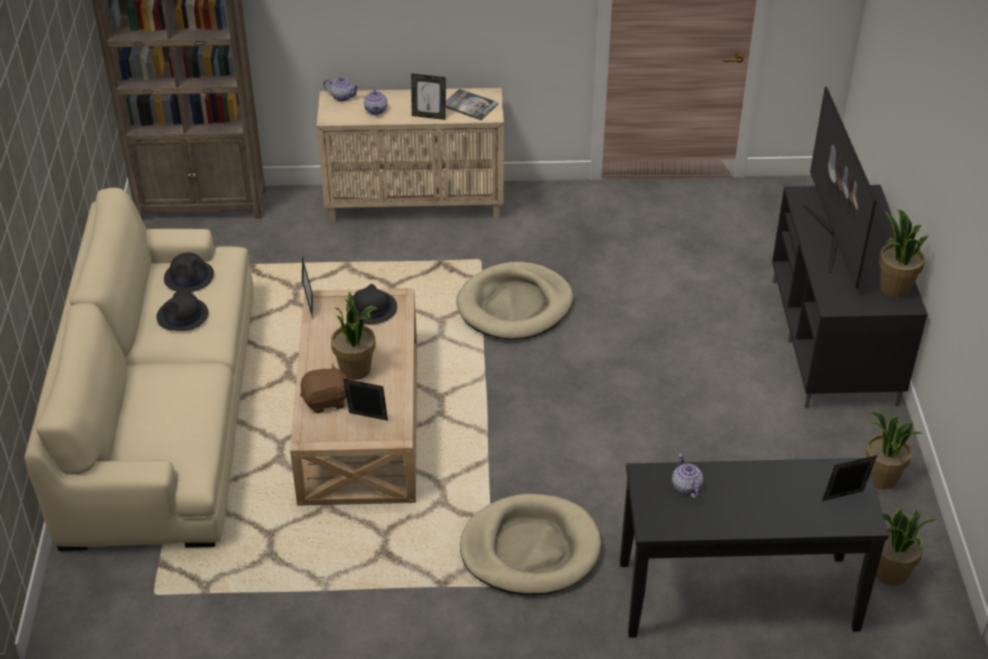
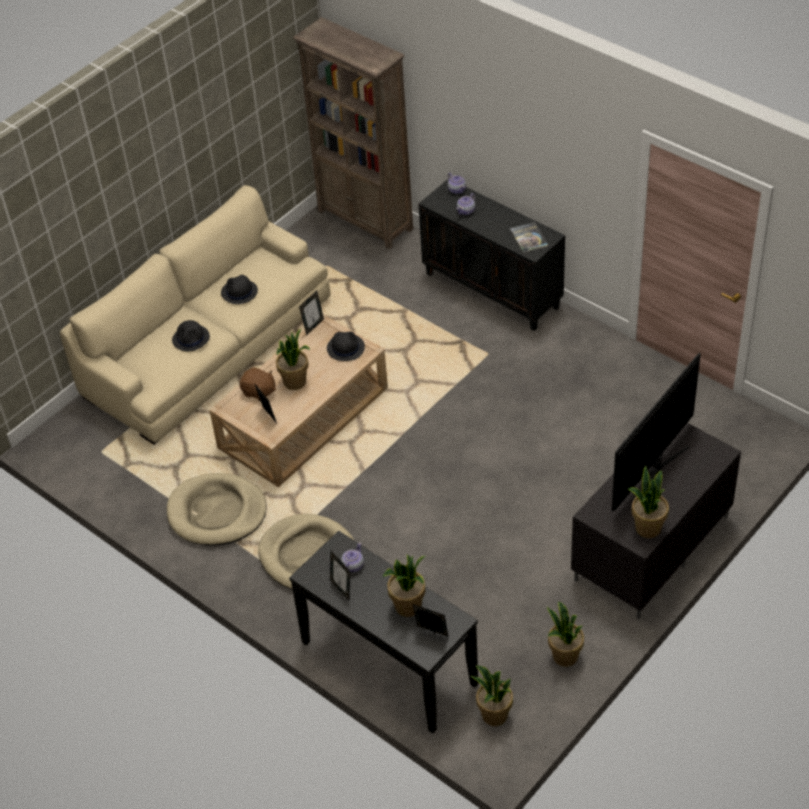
camera: 45 degrees right, 5 degrees up
black hat [164,253,214,292] -> black hat moved to [172,320,210,351]
beige cabinet [317,88,504,222] -> black cabinet [419,179,565,331]
picture frame [411,73,446,120] -> picture frame moved to [330,550,350,600]
beige dog bed [456,262,573,340] -> beige dog bed moved to [167,473,267,546]
none -> potted plant [383,555,426,617]

